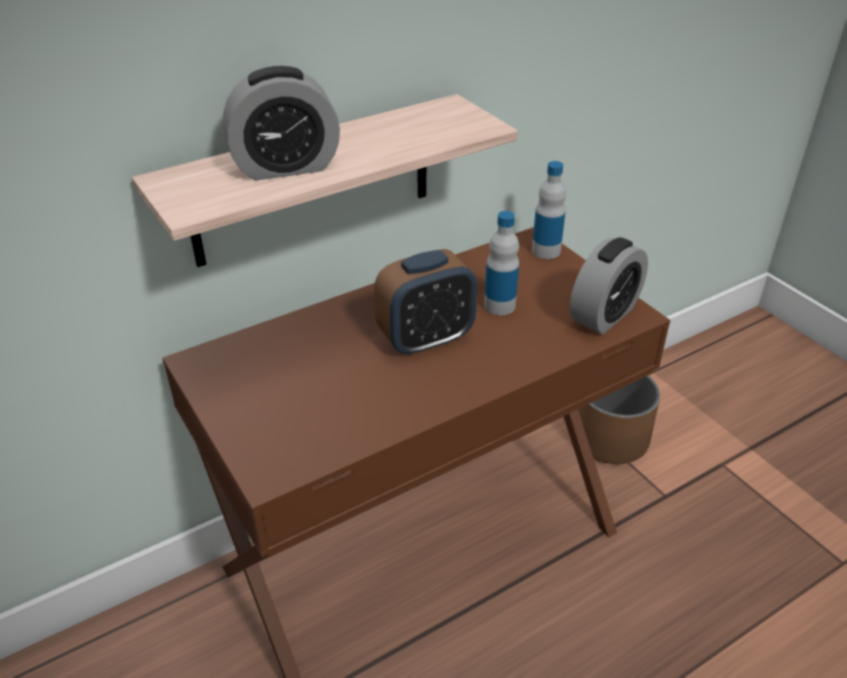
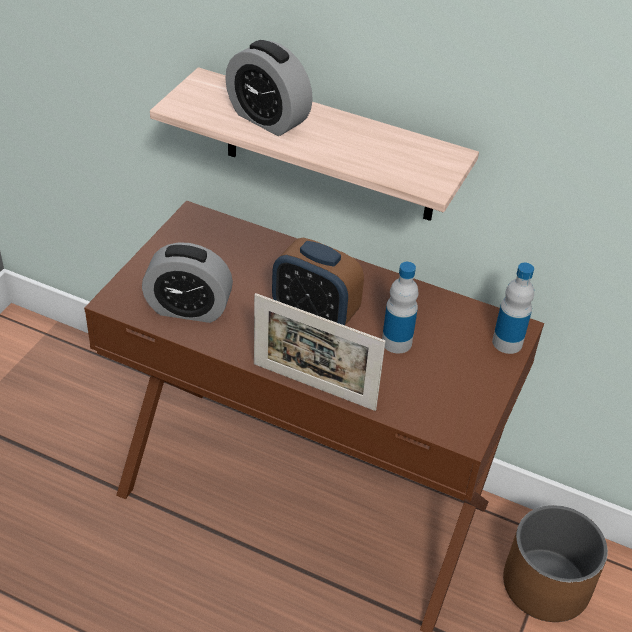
camera: 55 degrees right, 5 degrees up
alarm clock [570,237,648,334] -> alarm clock moved to [142,242,233,323]
none -> picture frame [254,293,385,411]

